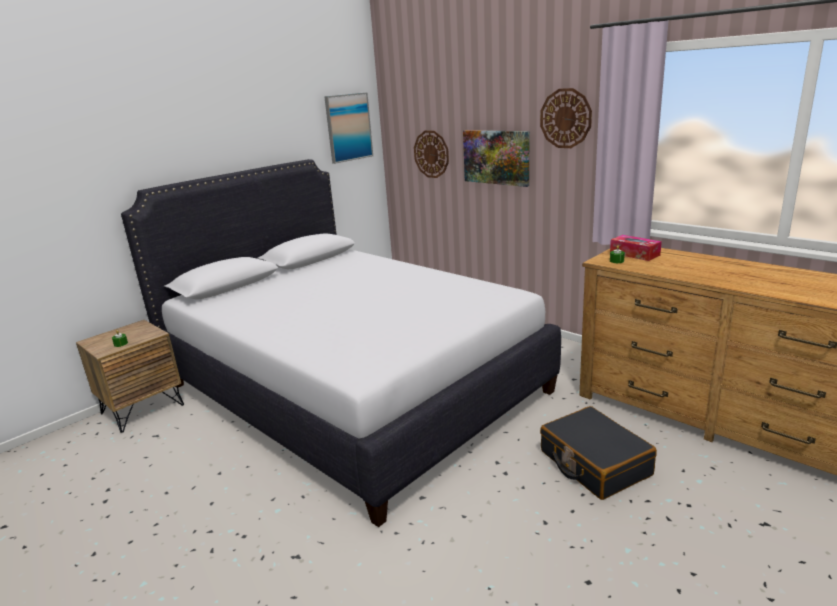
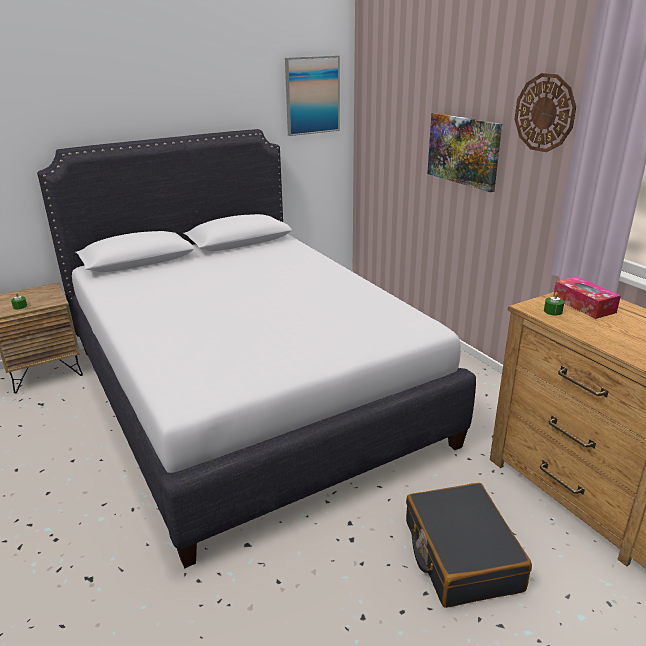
camera: 15 degrees right, 5 degrees up
wall clock [414,131,449,178] -> none

